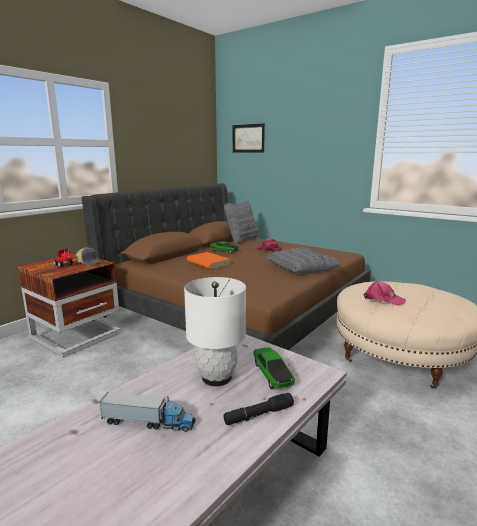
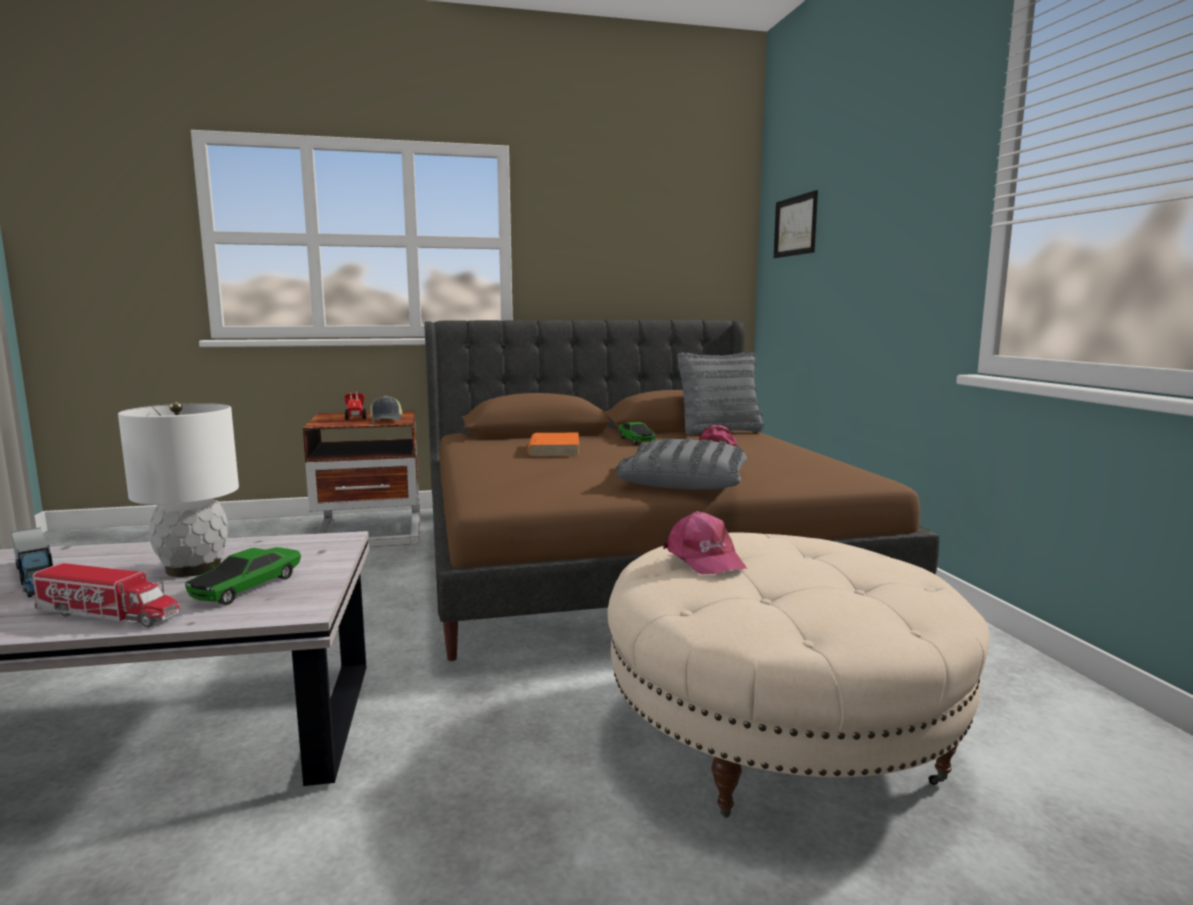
camera: 40 degrees right, 5 degrees down
black flashlight [224,393,294,425] -> toy truck [32,563,180,628]

